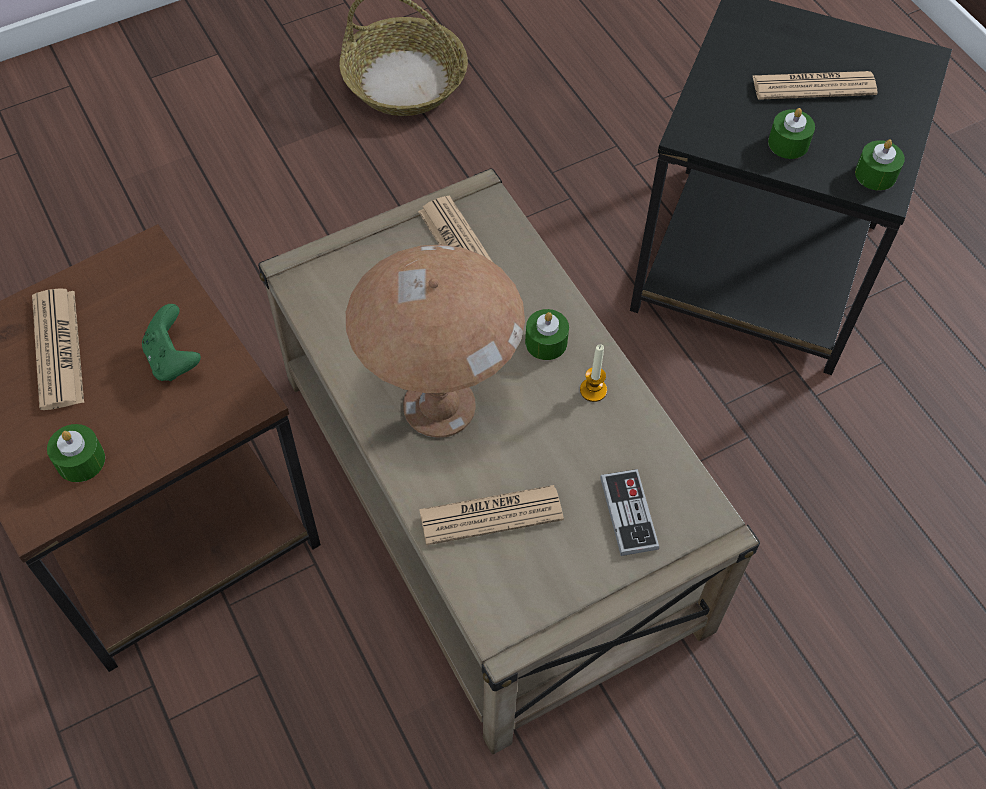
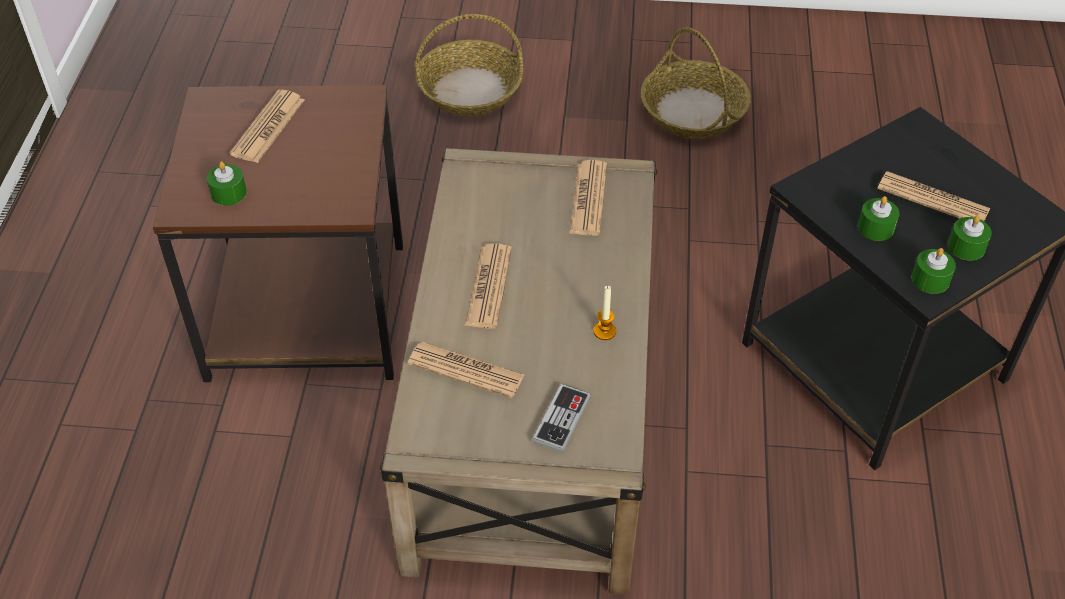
camera: 35 degrees right, 10 degrees down
green game controller [142,304,201,381] -> none
brown table lamp [346,244,525,438] -> newspaper [465,243,512,329]
green candle [525,309,569,360] -> green candle moved to [948,215,992,260]
none -> basket [415,14,524,116]

